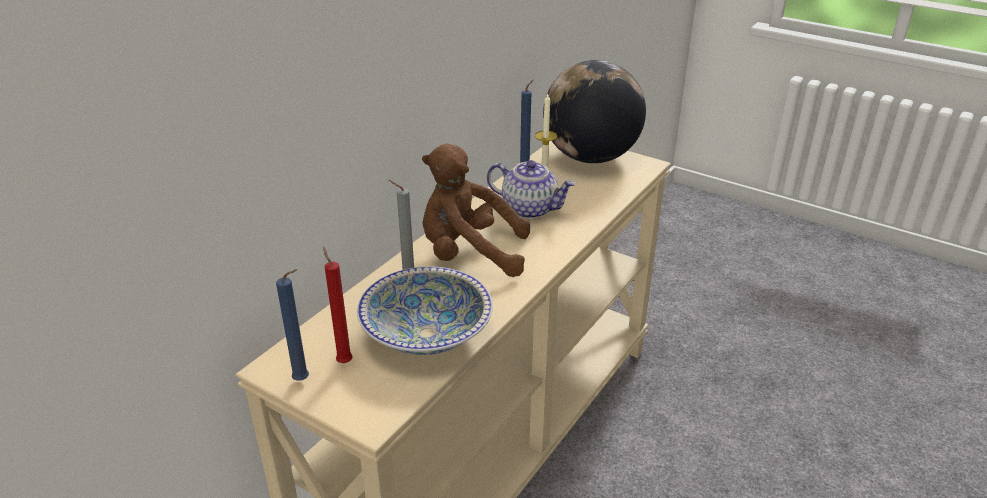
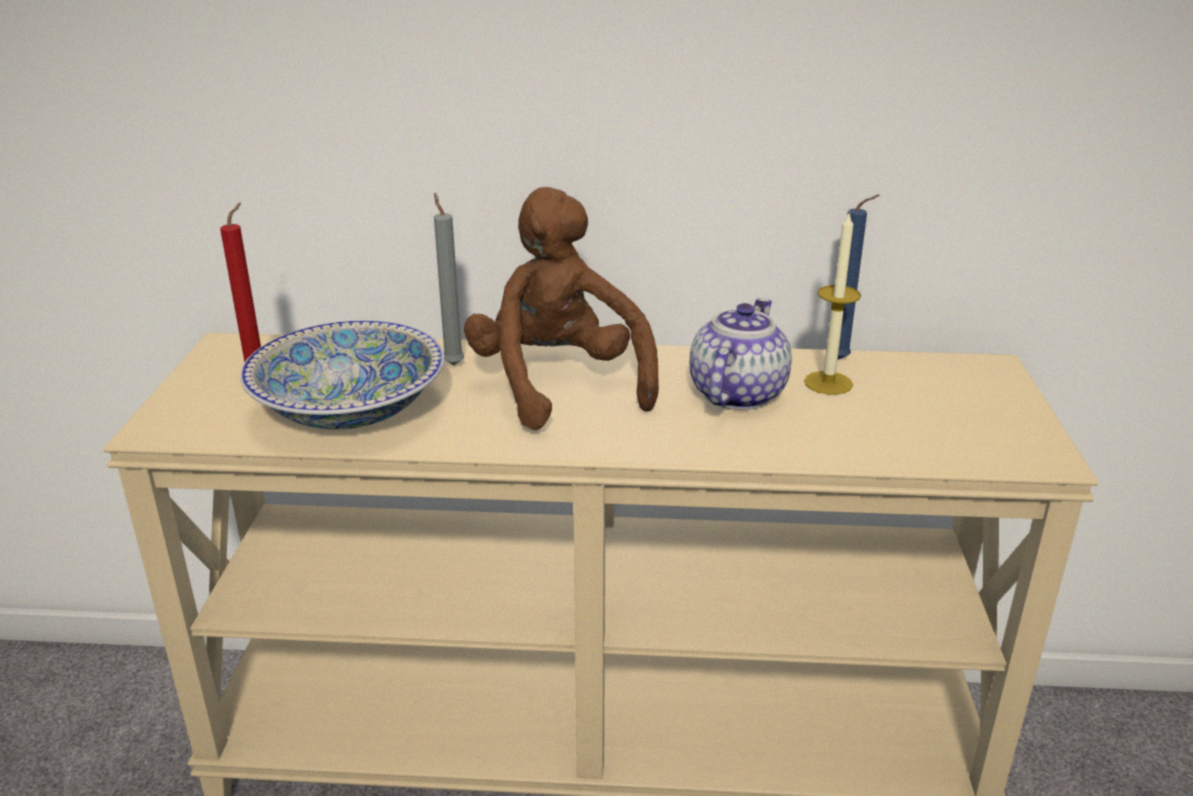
camera: 60 degrees right, 5 degrees down
blue candle [276,269,309,381] -> none
teapot [487,160,576,219] -> teapot turned 150 degrees counterclockwise [690,298,792,410]
globe [543,60,646,163] -> none

